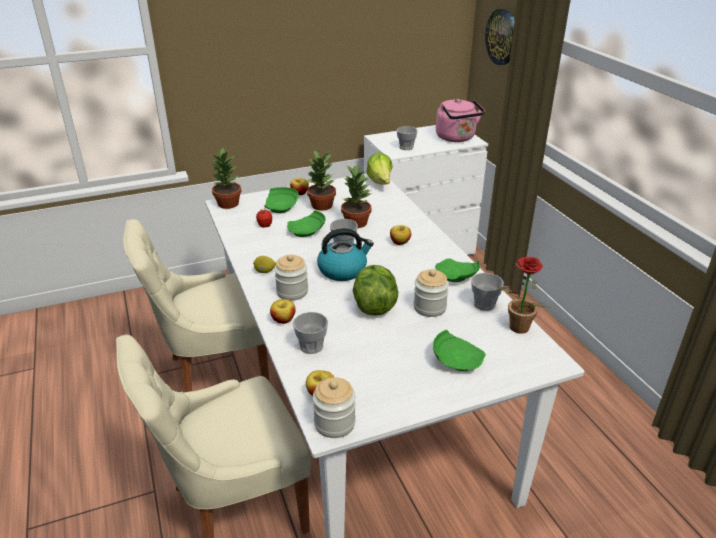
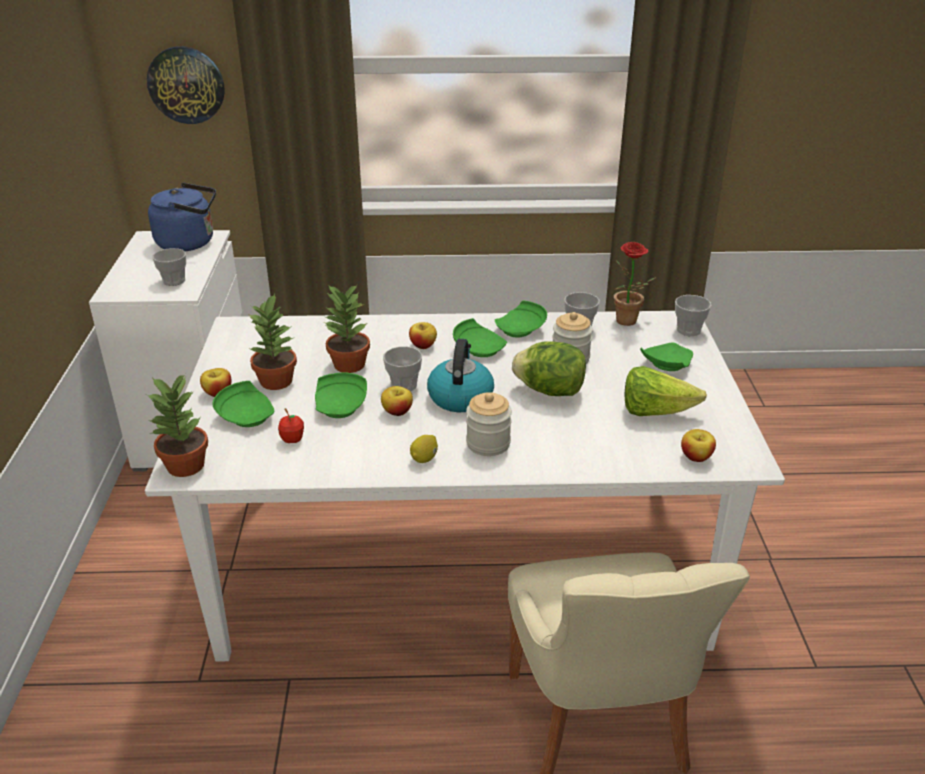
camera: 70 degrees left, 0 degrees up
beige chair [123,219,269,392] -> none
apple [270,299,296,324] -> apple moved to [381,386,413,416]
cup [293,312,328,354] -> cup moved to [675,295,711,336]
jar [313,377,356,438] -> none
lettuce [366,152,393,185] -> lettuce moved to [625,366,707,416]
pink kettle [436,99,485,142] -> blue kettle [148,183,216,251]
none -> green plate [453,318,507,357]

